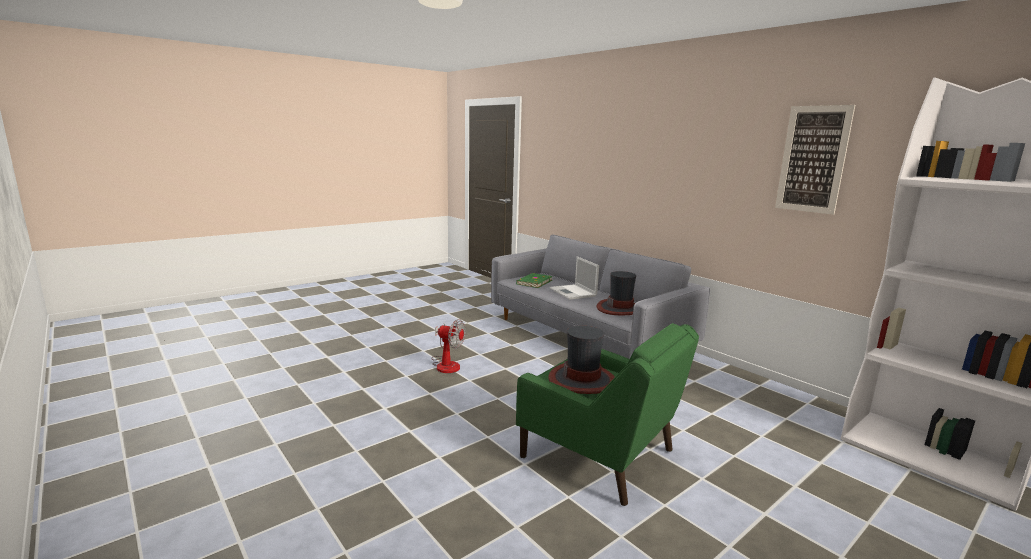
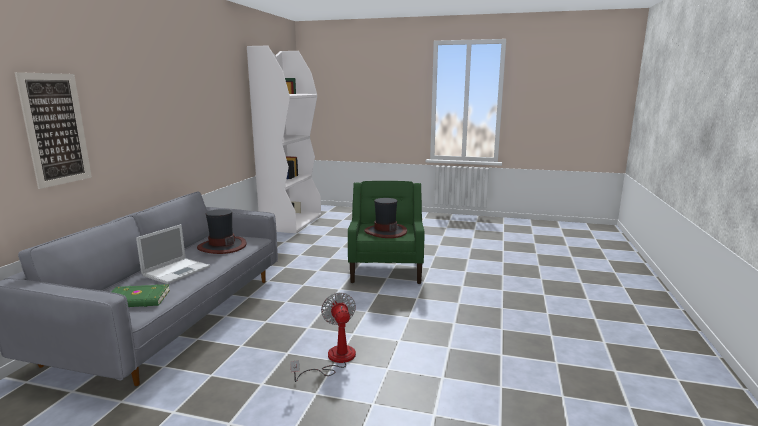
camera: 125 degrees left, 0 degrees up
picture [775,105,855,215] -> picture moved to [15,72,92,189]

